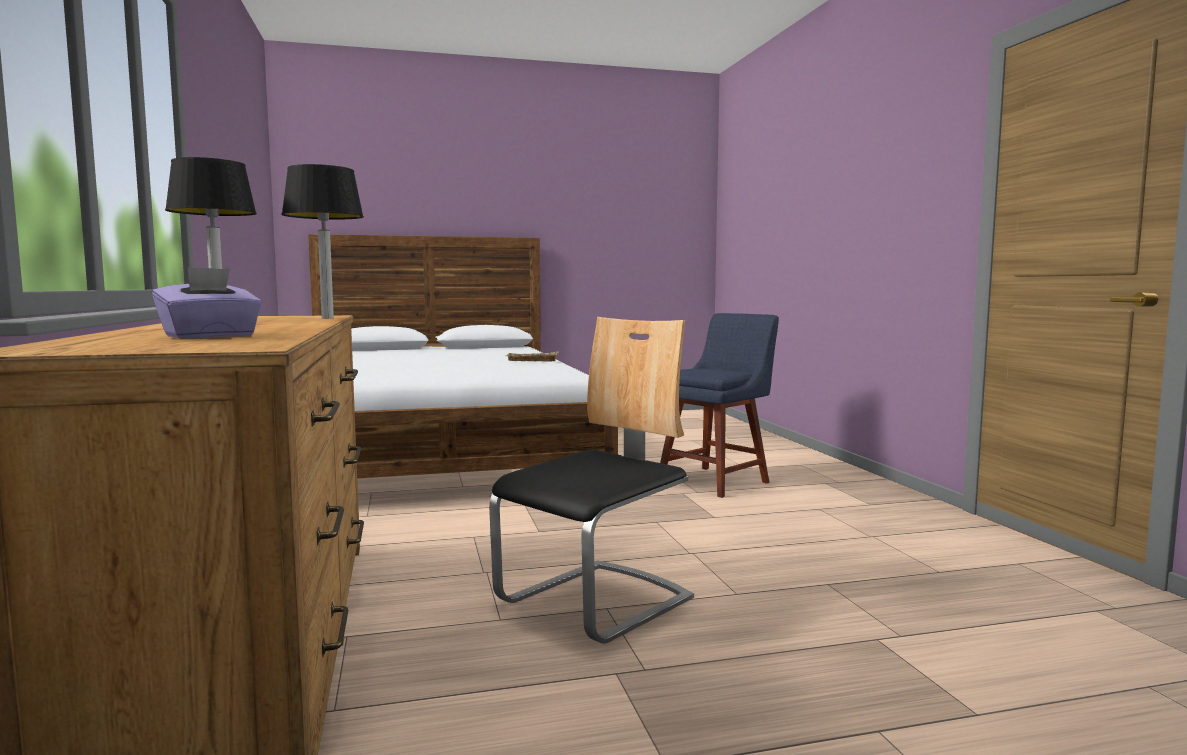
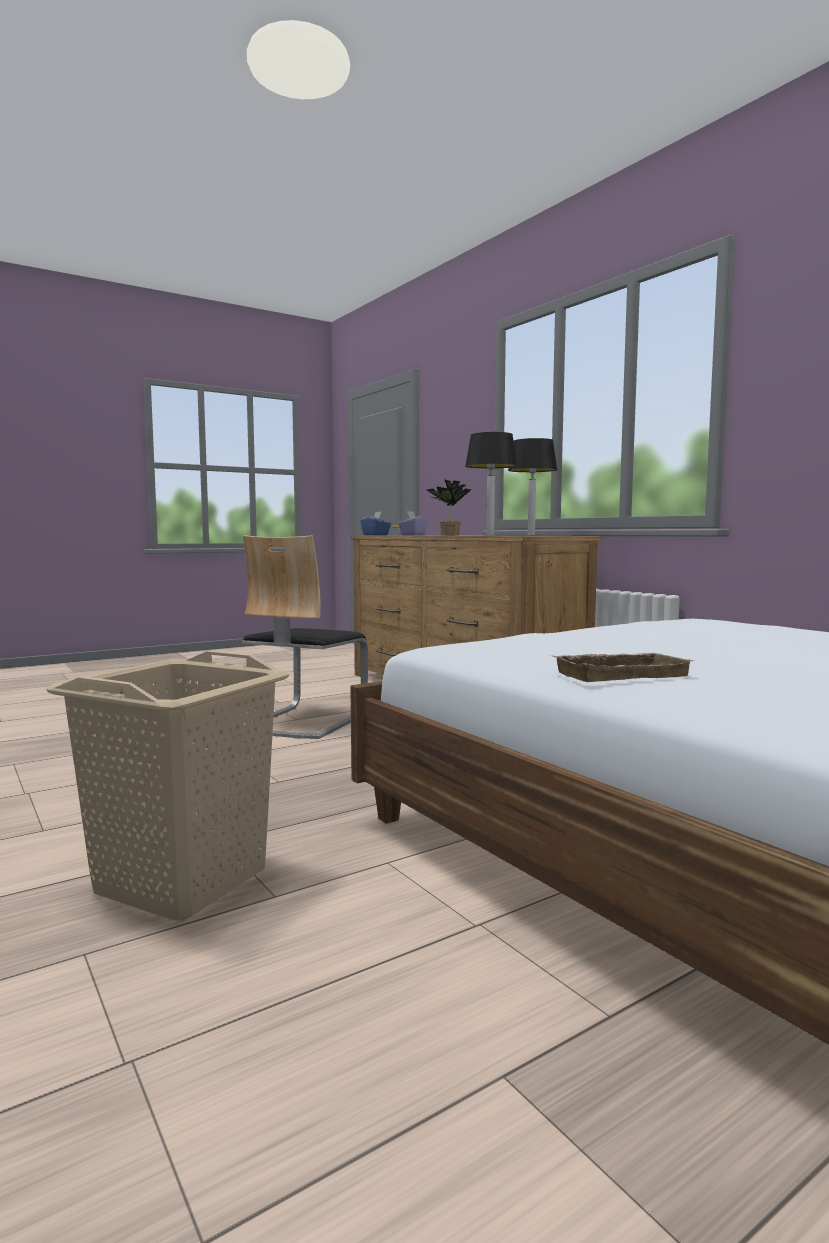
camera: 160 degrees right, 0 degrees up
blue chair [660,313,779,498] -> beige laundry basket [46,651,290,920]
none -> blue tissue box [361,511,391,535]
none -> potted plant [427,479,472,535]

